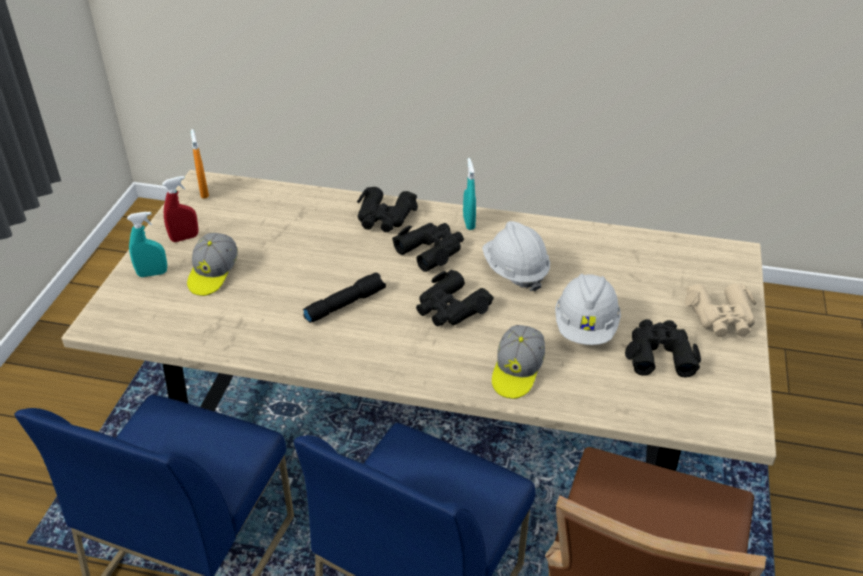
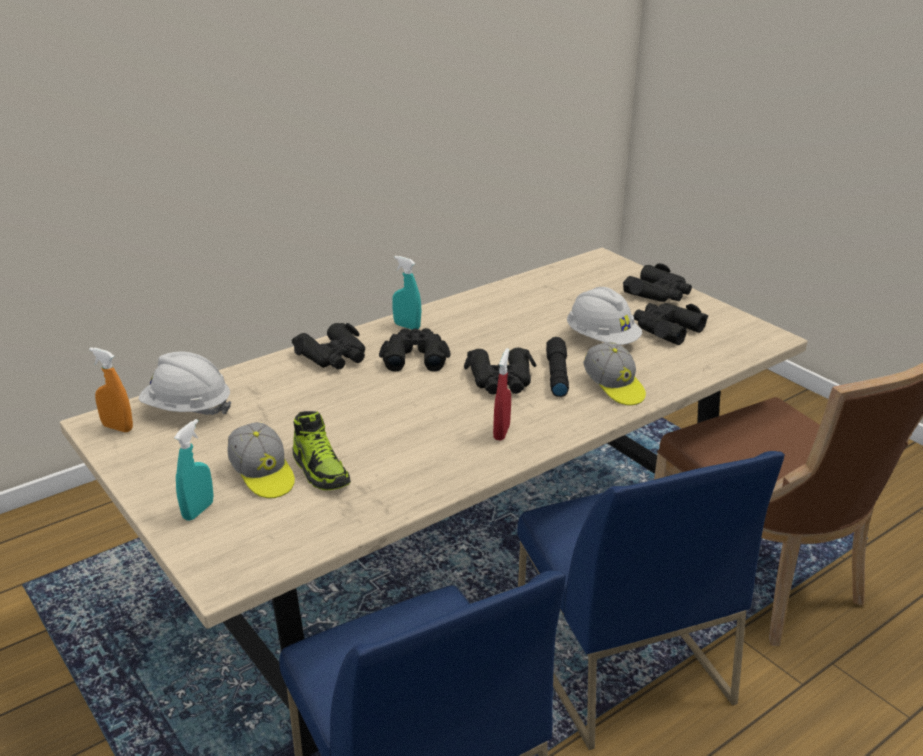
camera: 50 degrees left, 10 degrees down
red spray bottle [162,176,199,242] -> red spray bottle moved to [493,348,511,441]
black flashlight [303,272,386,323] -> black flashlight moved to [546,337,569,397]
white hard hat [482,221,550,292] -> white hard hat moved to [139,351,232,415]
beige binoculars [685,283,756,337] -> black binoculars [623,263,692,302]
none -> shoe [292,411,351,490]

